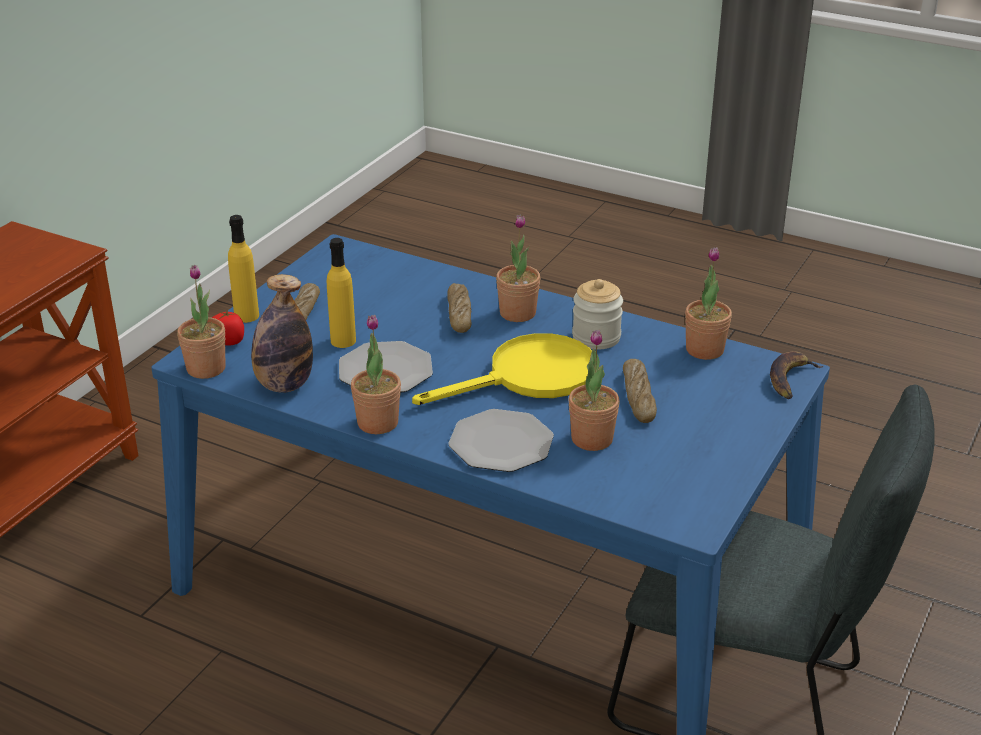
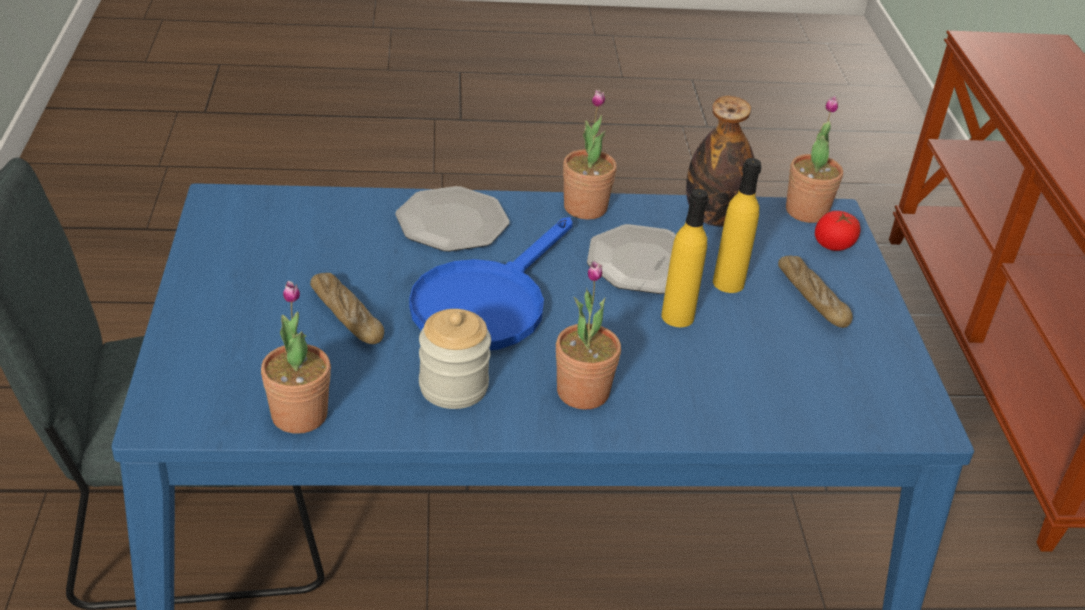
camera: 145 degrees right, 5 degrees up
yellow bottle [228,215,259,323] -> yellow bottle moved to [661,189,708,327]
yellow frying pan [412,333,592,405] -> blue frying pan [409,217,573,351]
bread [447,283,472,333] -> none
potted plant [568,330,620,451] -> none
banana [770,351,823,399] -> none

